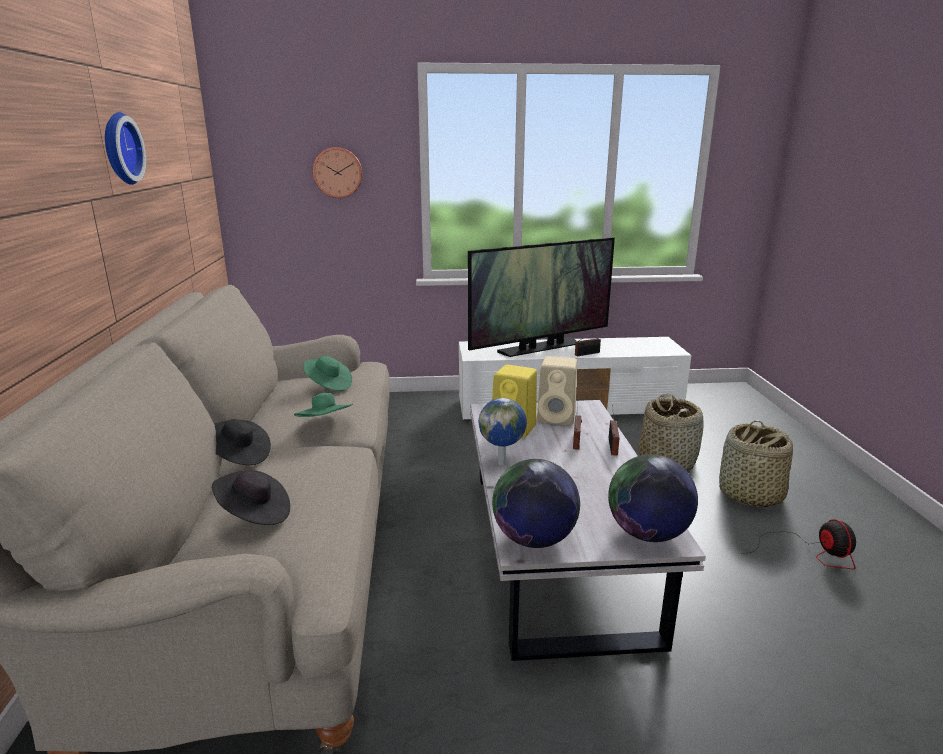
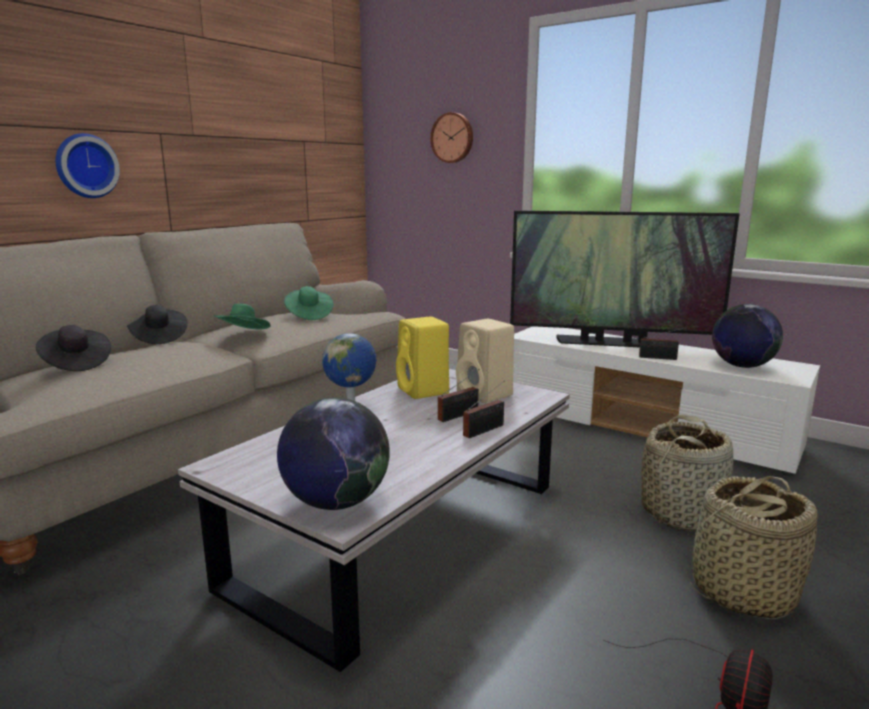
camera: 40 degrees right, 5 degrees down
wall clock [105,112,146,185] -> wall clock moved to [56,133,120,198]
globe [492,459,580,548] -> globe moved to [712,304,783,368]

